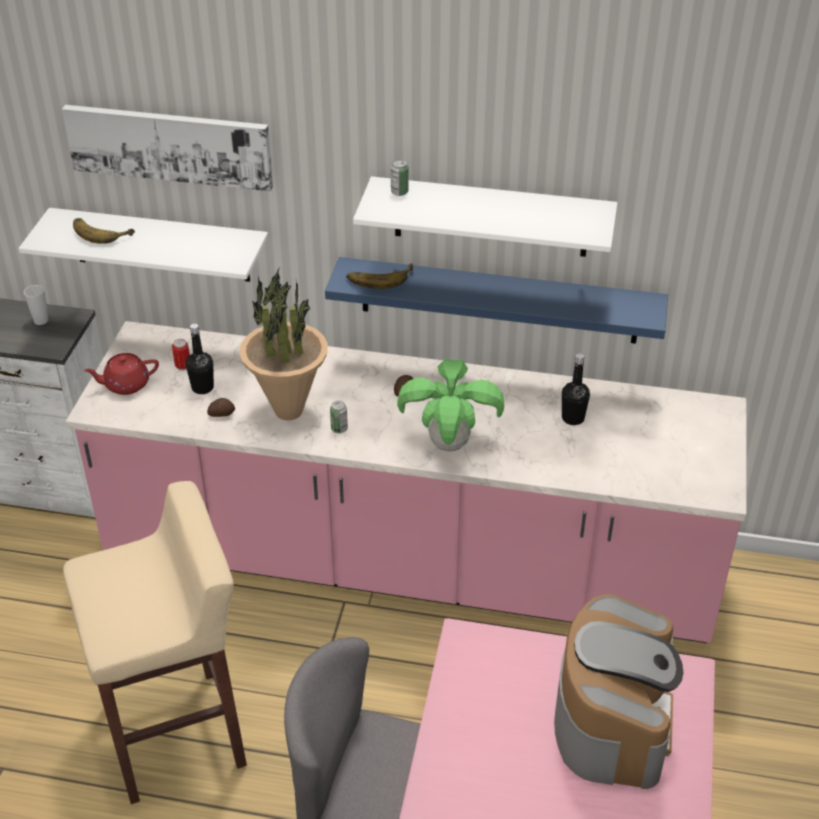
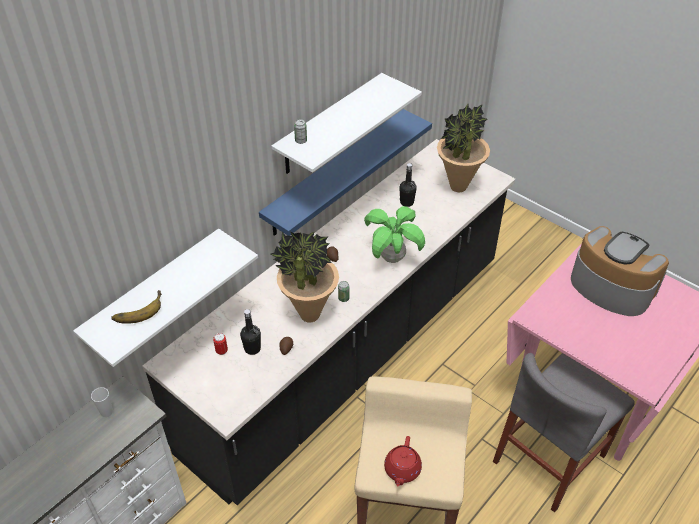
camera: 60 degrees left, 5 degrees up
picture [62,105,273,191] -> none
pink counter [66,321,746,643] -> black counter [142,139,515,505]
red teapot [84,353,159,395] -> red teapot moved to [384,436,422,486]
banana [346,263,413,289] -> none
none -> potted plant [437,104,490,192]

